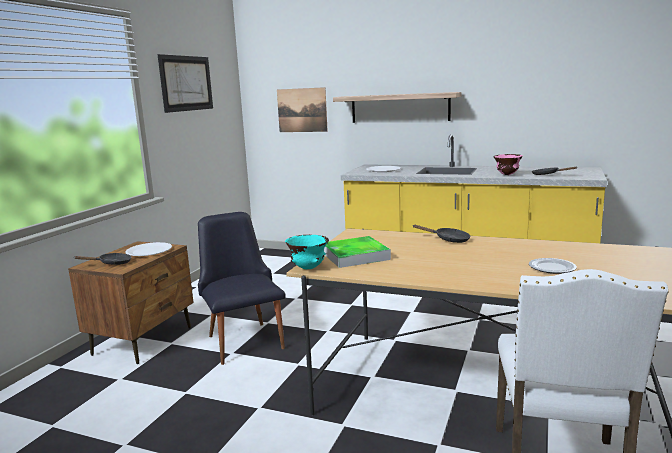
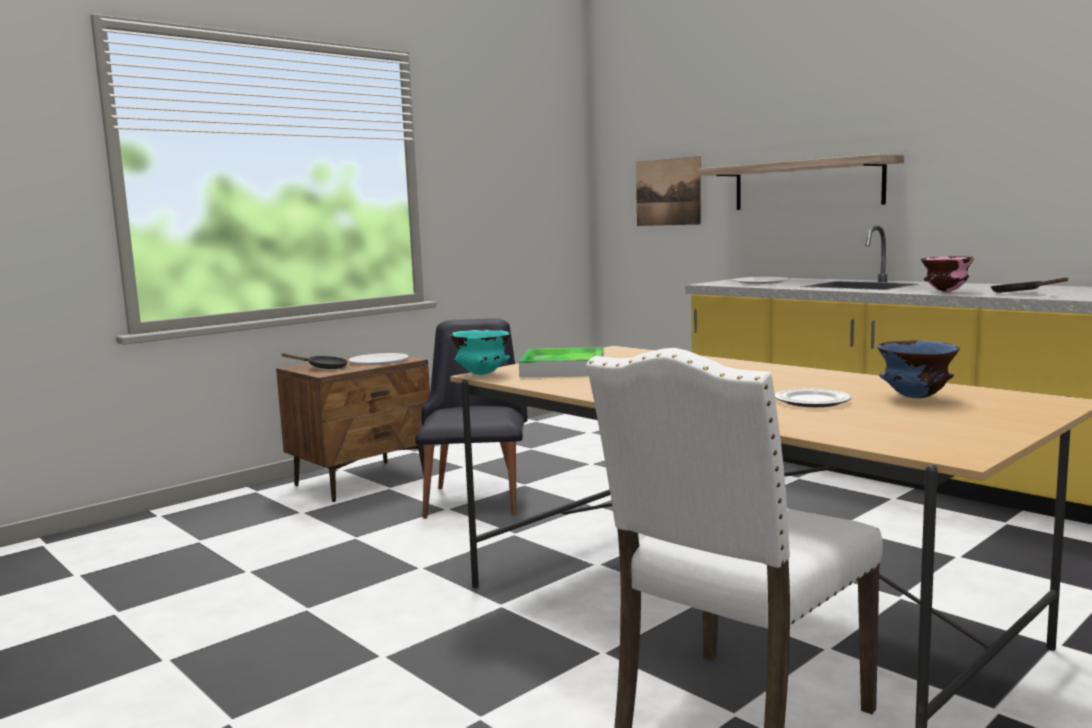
camera: 25 degrees right, 5 degrees down
picture [157,54,213,113] -> none
black frying pan [412,225,470,243] -> none
none -> blue bowl [877,340,960,398]

